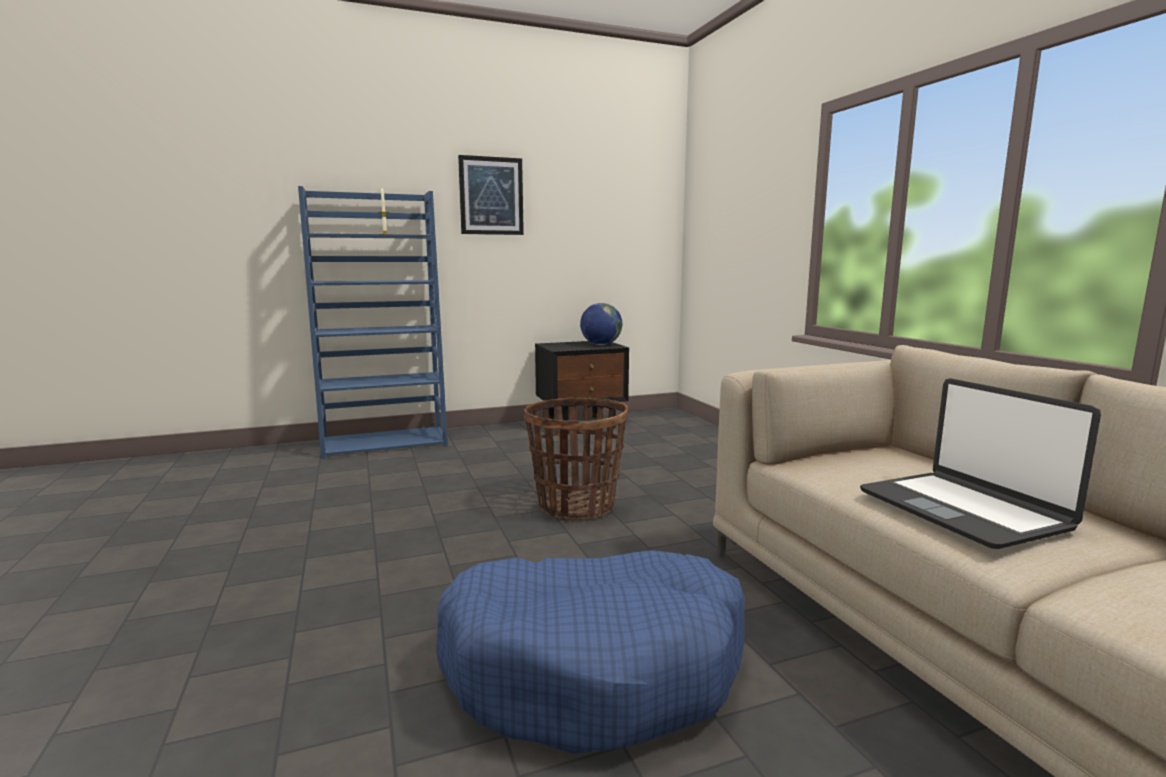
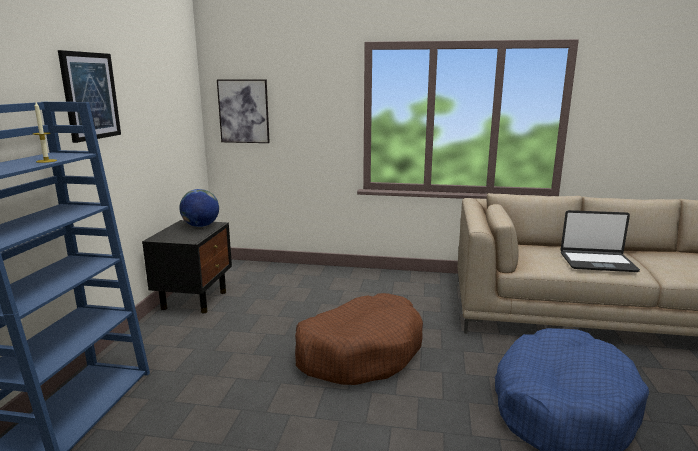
camera: 60 degrees left, 5 degrees up
basket [524,397,628,519] -> brown dog bed [295,293,423,385]
none -> picture [217,79,270,143]

